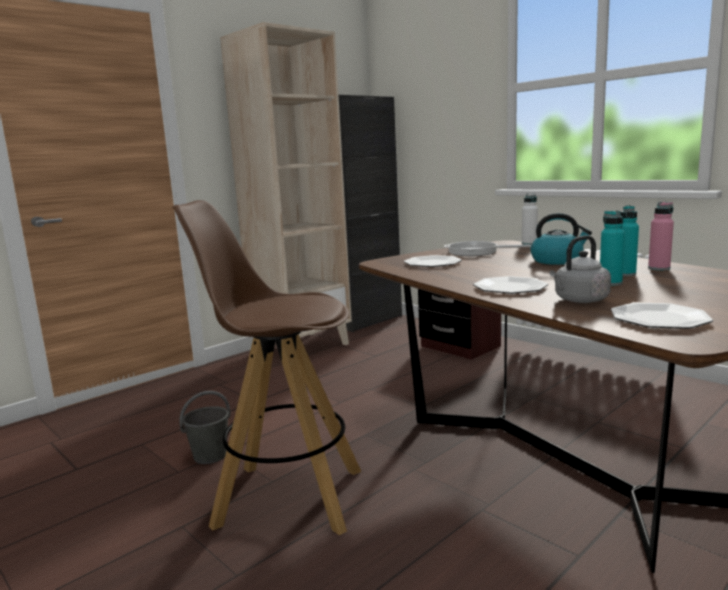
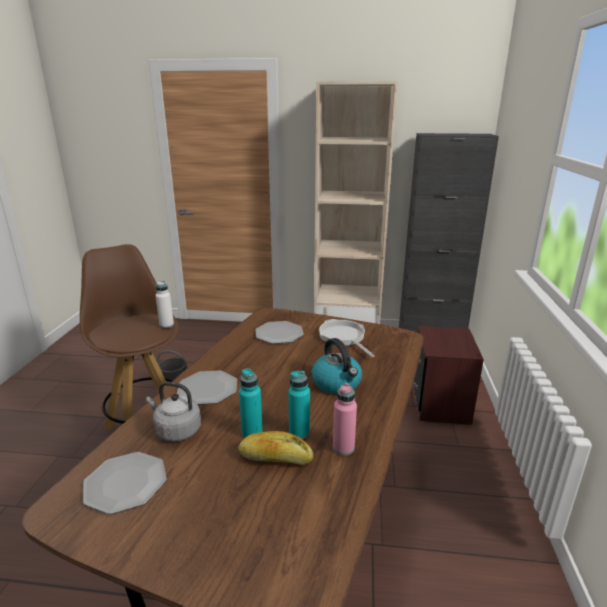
camera: 50 degrees right, 10 degrees up
white bottle [522,193,538,245] -> white bottle moved to [155,281,174,328]
none -> bread [238,431,313,465]

